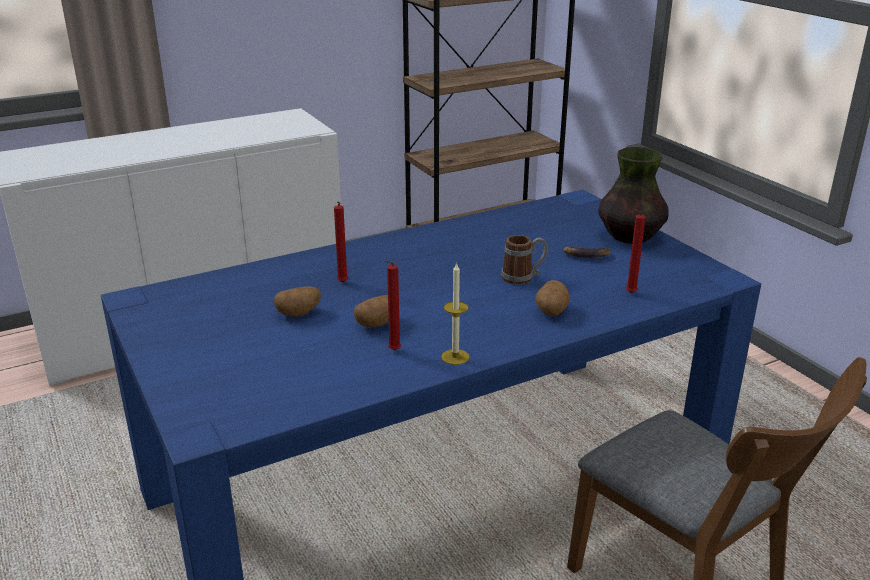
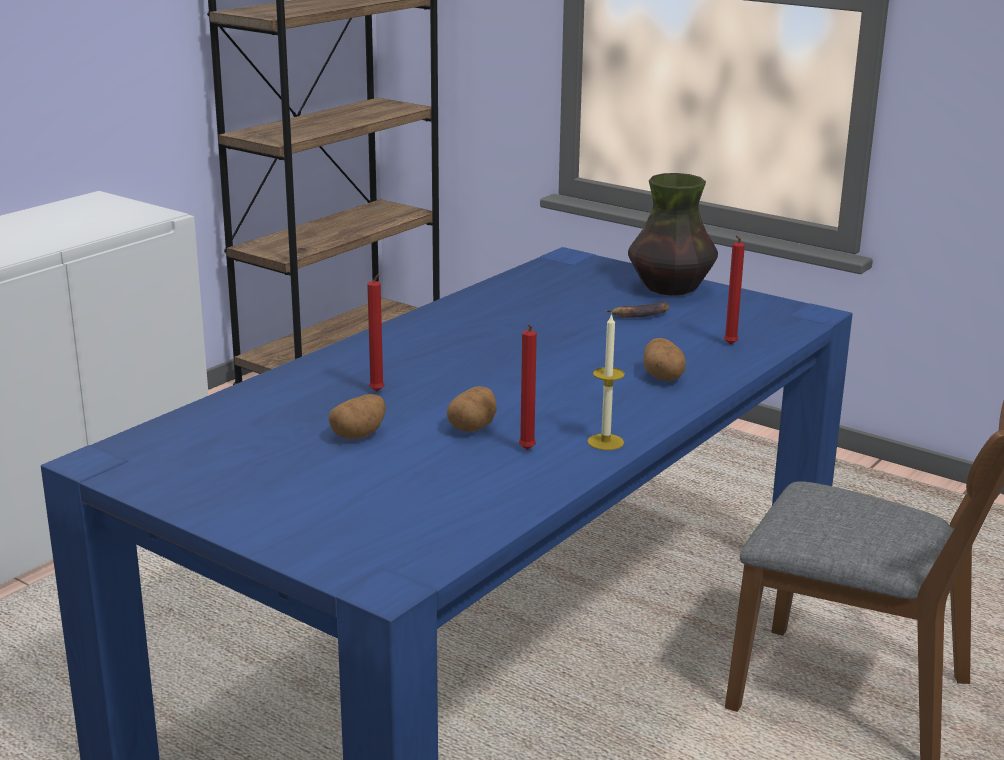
camera: 25 degrees left, 5 degrees down
mug [502,235,548,285] -> none

